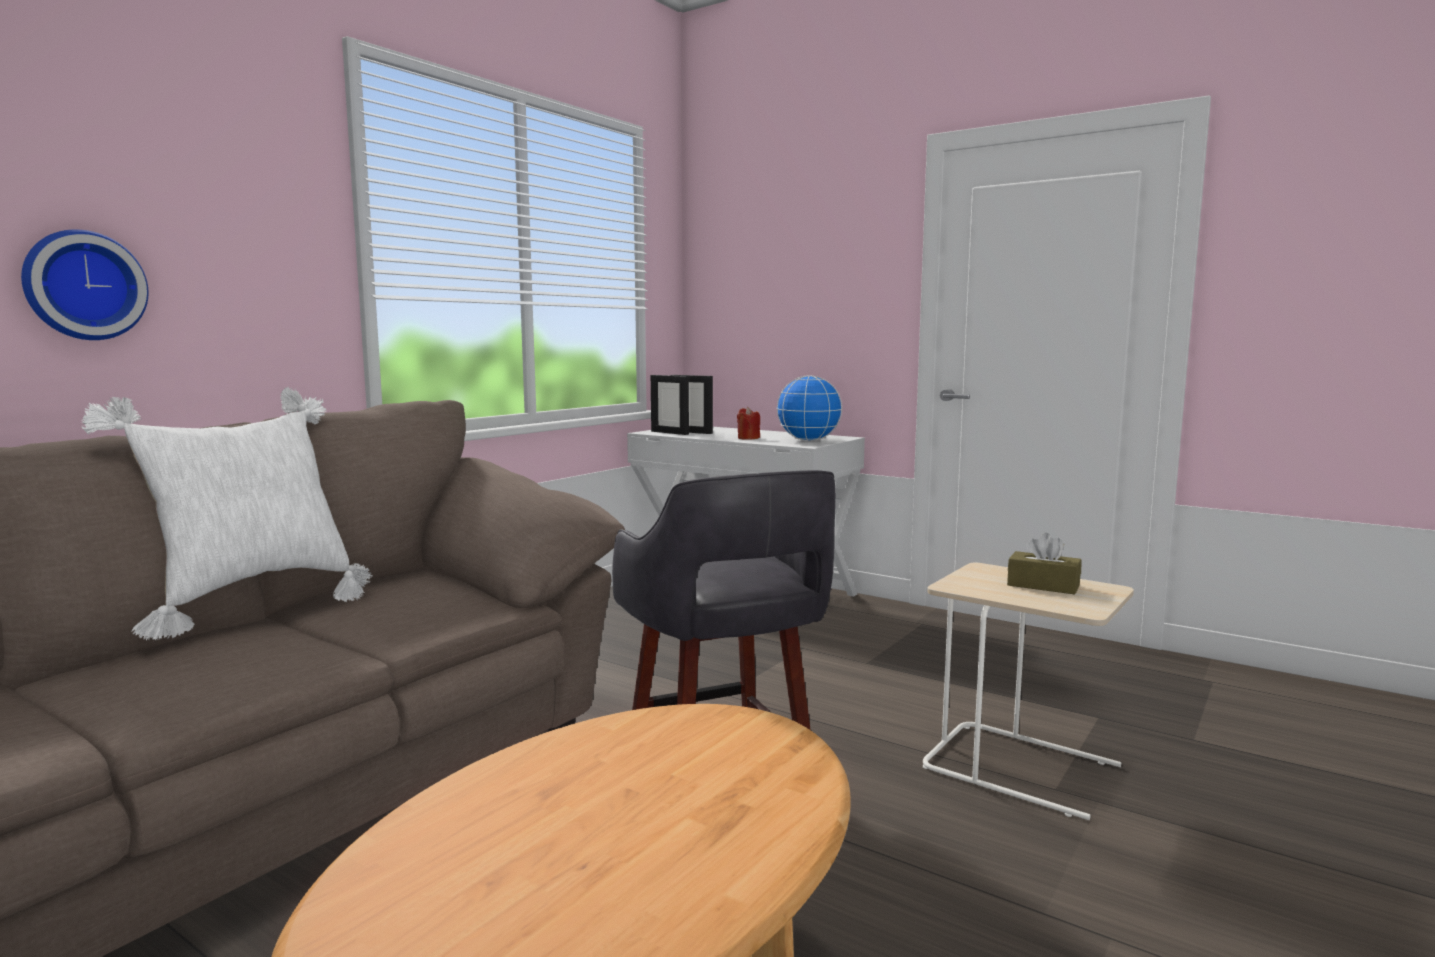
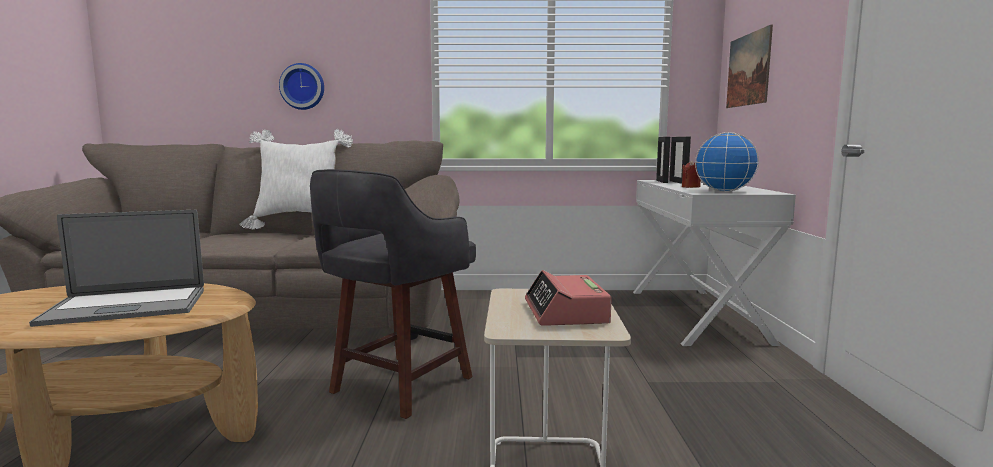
camera: 55 degrees right, 0 degrees up
brown tissue box [1007,532,1081,594] -> alarm clock [525,270,612,326]
none -> laptop [29,210,204,327]
none -> picture [726,25,773,108]

